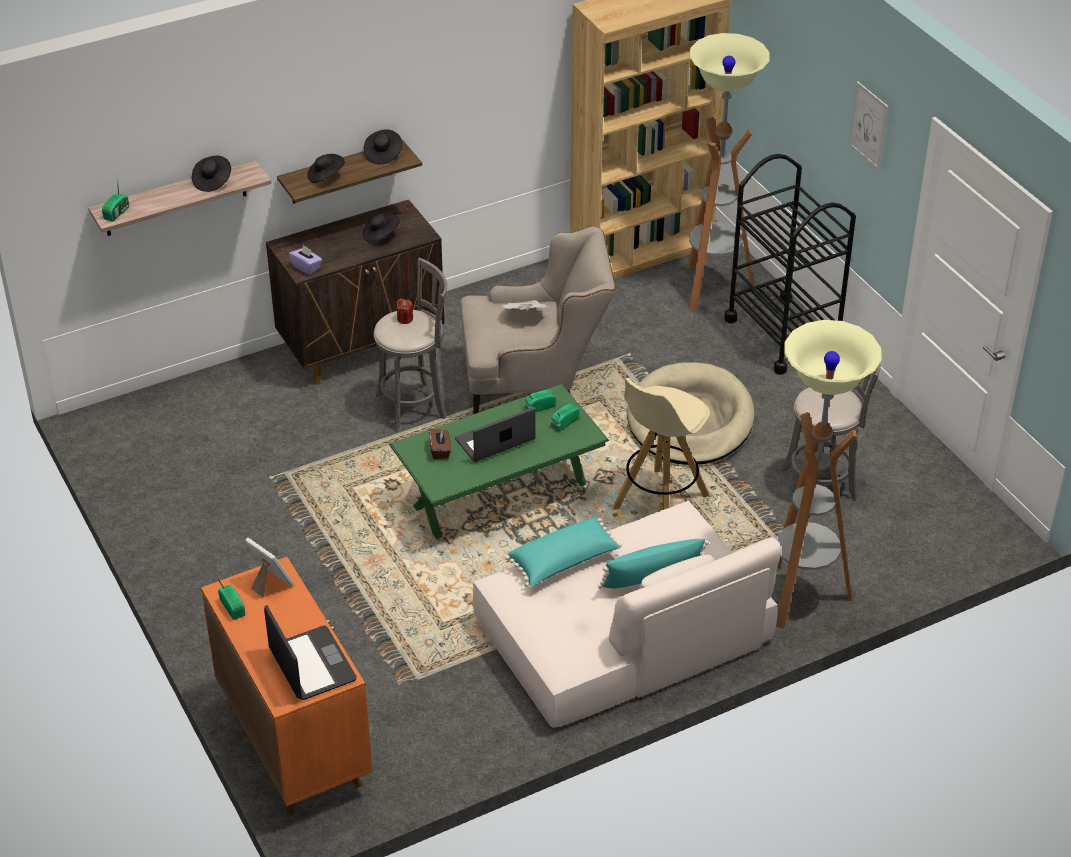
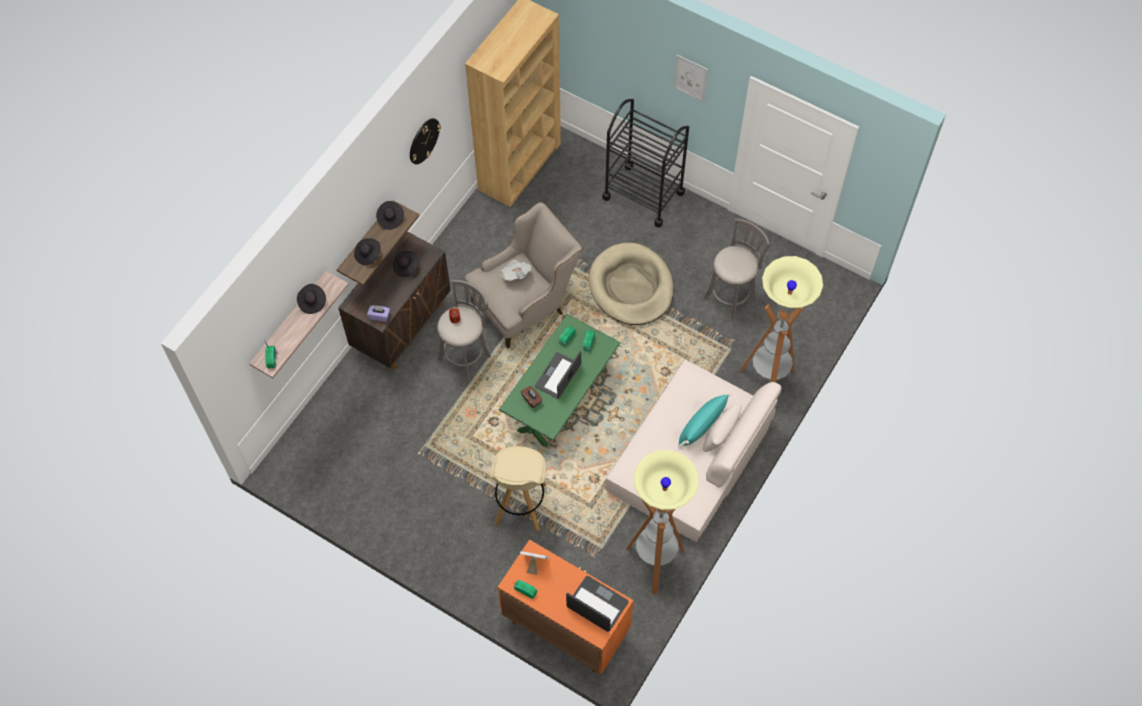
camera: 30 degrees left, 20 degrees up
turquoise pillow [505,518,622,587] -> none
beige stool [613,378,710,510] -> beige stool moved to [490,446,547,531]
floor lamp [688,33,770,311] -> floor lamp moved to [626,450,699,594]
none -> wall clock [410,118,441,164]

